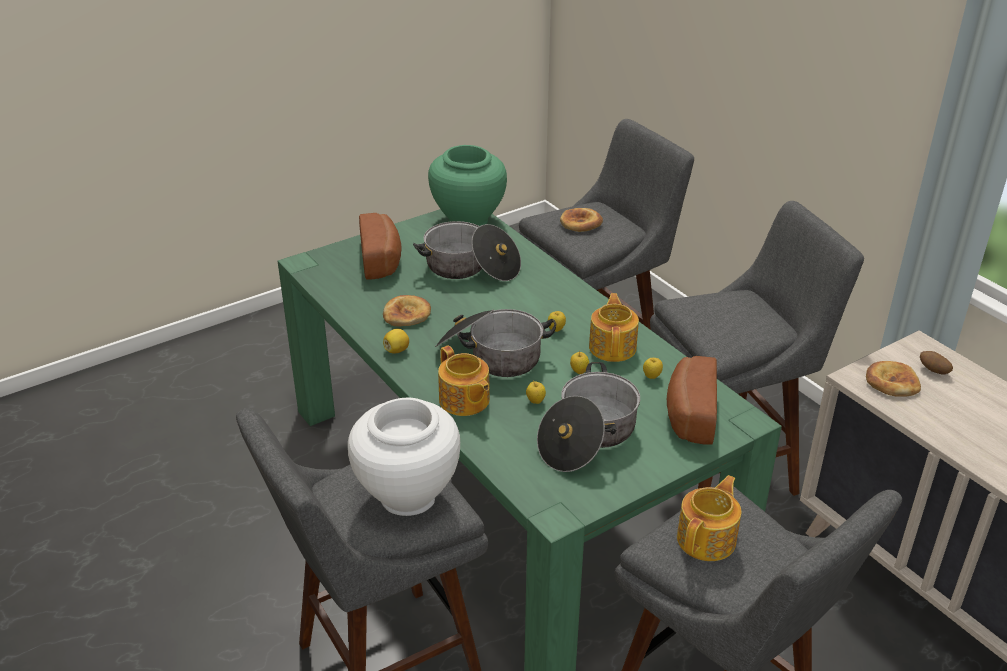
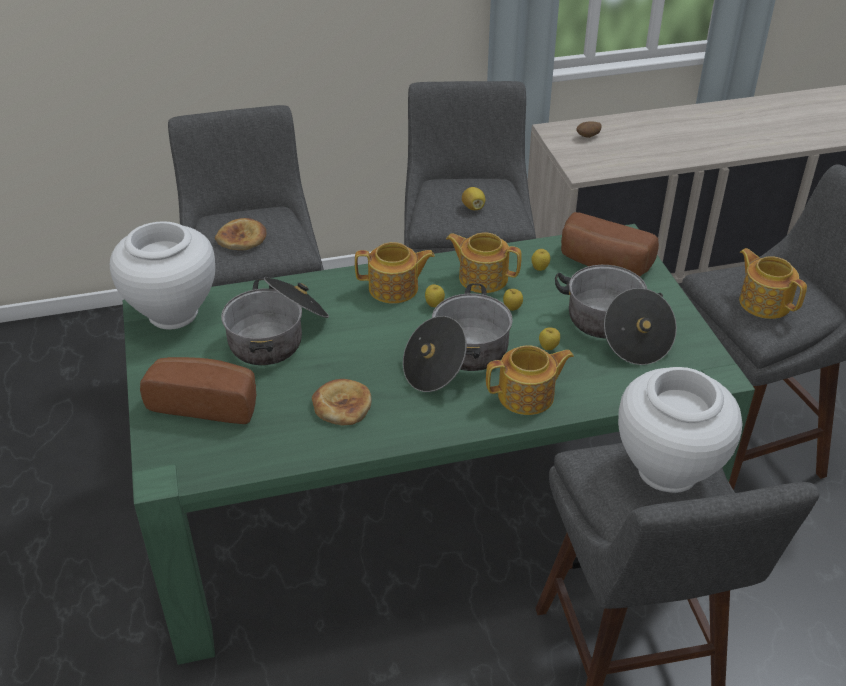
camera: 70 degrees left, 5 degrees up
lemon [383,329,409,353] -> lemon moved to [462,187,485,210]
green vase [428,145,507,226] -> white vase [110,221,215,329]
bread [866,361,921,397] -> none
none -> teapot [355,242,435,304]

